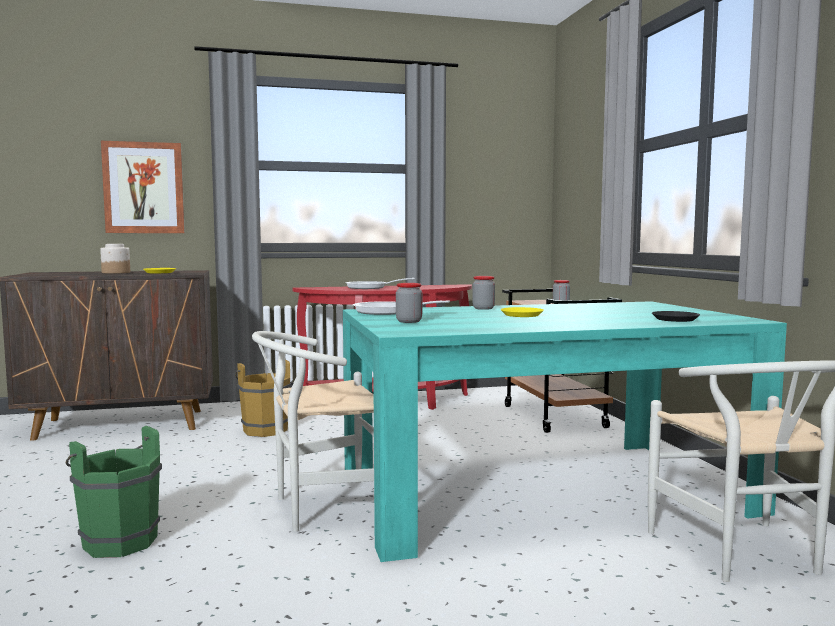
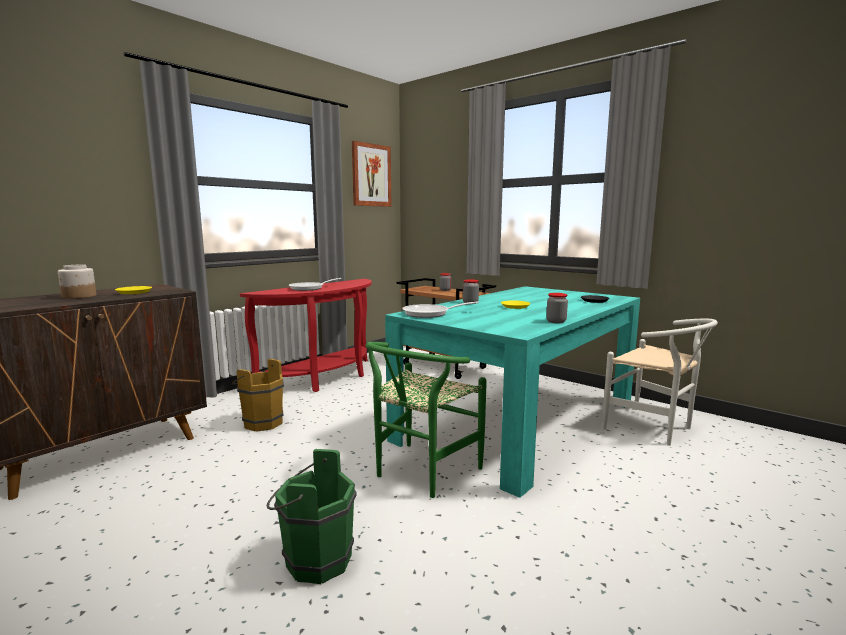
camera: 35 degrees left, 5 degrees up
picture [101,141,185,233] -> picture moved to [352,141,391,207]
white chair [252,331,374,532] -> green chair [366,342,487,498]
jar [396,283,422,323] -> jar moved to [546,293,568,323]

